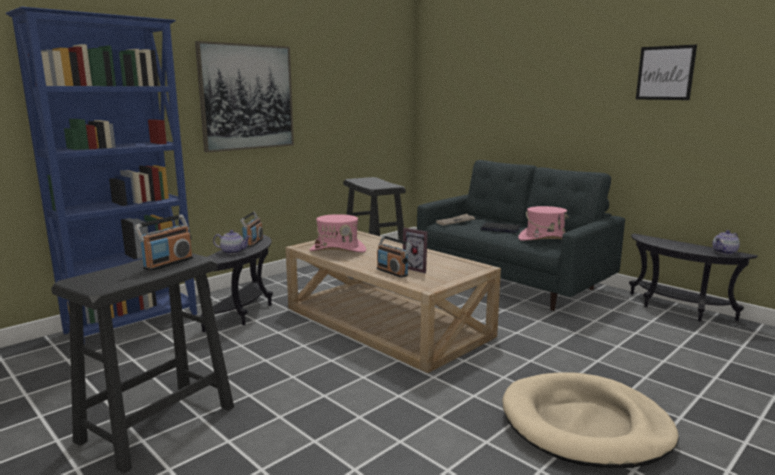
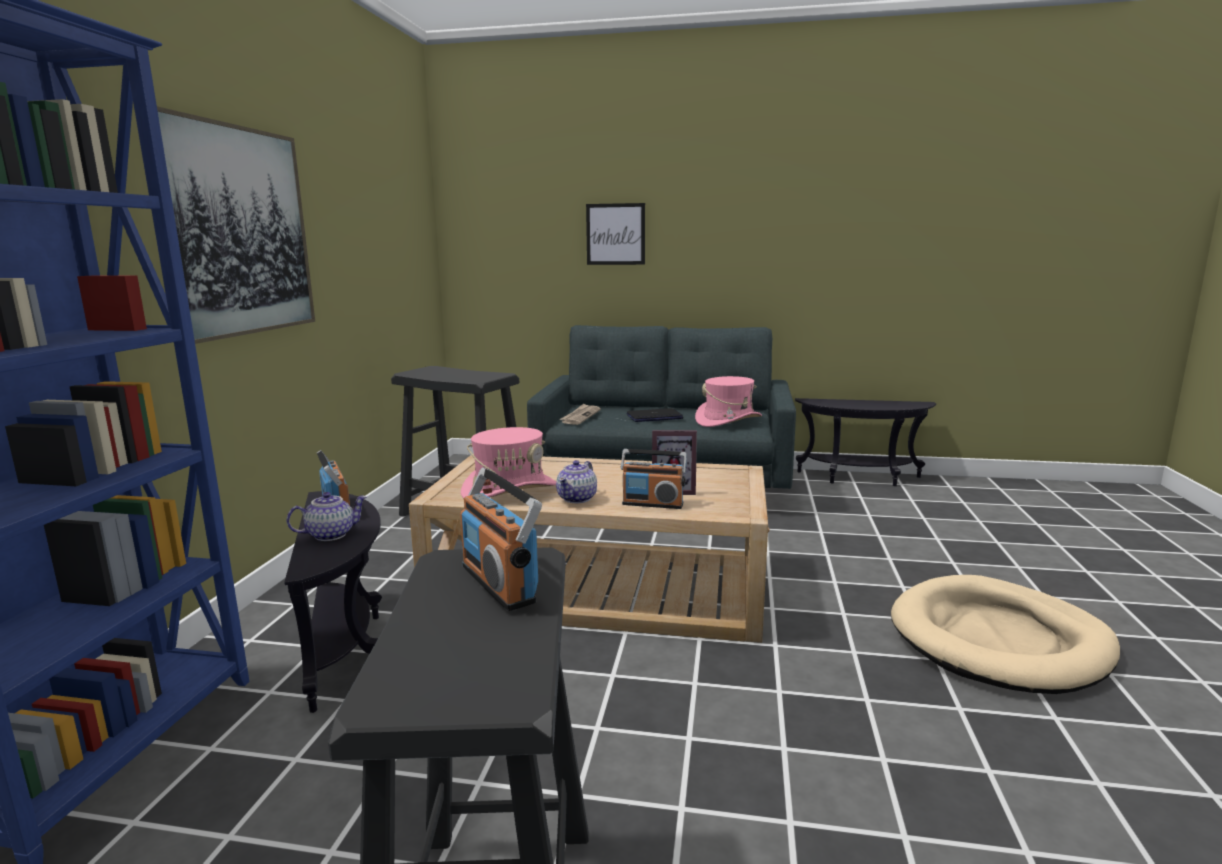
camera: 35 degrees left, 0 degrees up
radio [134,214,193,271] -> radio turned 150 degrees clockwise [460,467,542,611]
picture [636,45,697,100] -> picture moved to [586,203,645,265]
teapot [712,230,740,255] -> teapot moved to [556,460,597,503]

